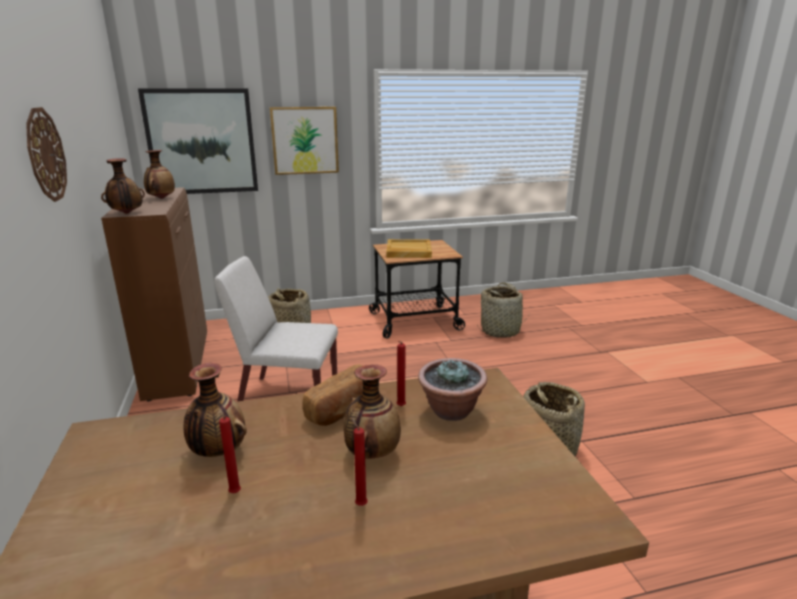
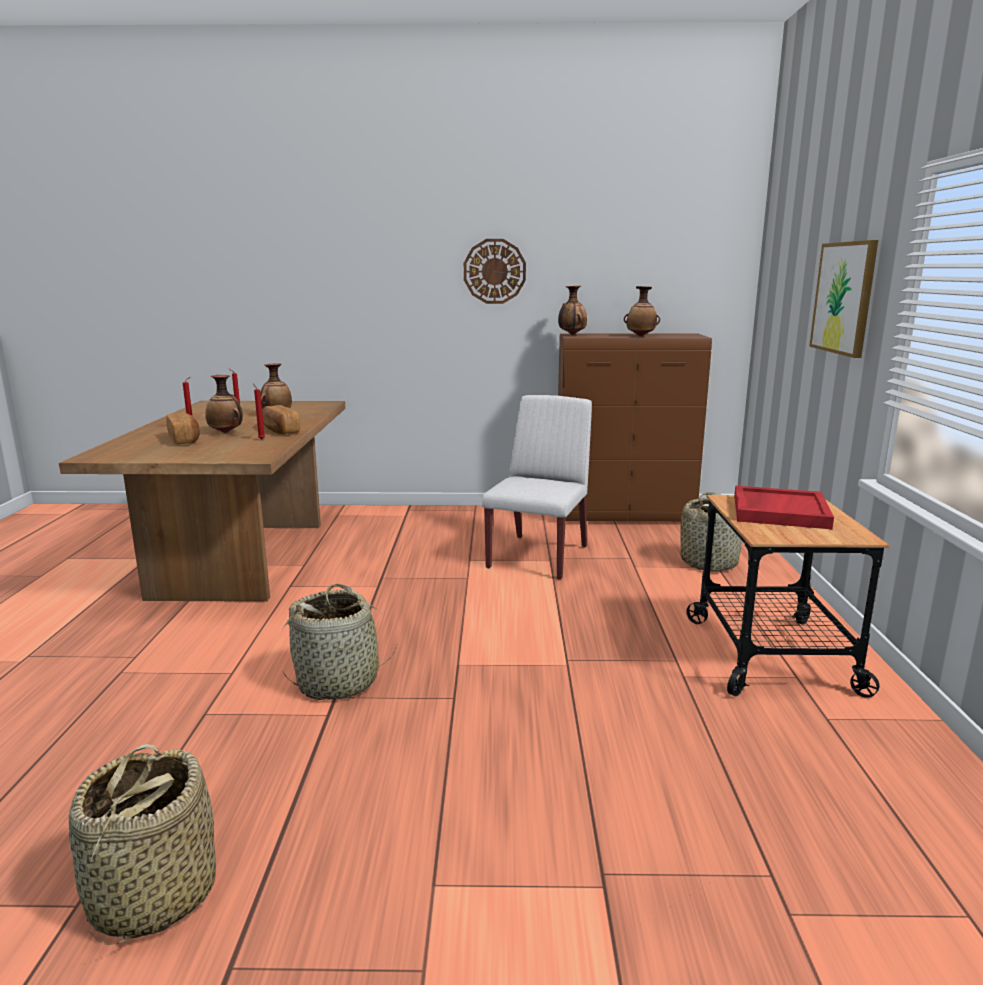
camera: 105 degrees right, 5 degrees down
picture [138,88,258,194] -> none
beige tray [386,239,432,258] -> red tray [734,486,834,529]
potted plant [418,358,487,421] -> none
basket [477,282,530,338] -> basket moved to [69,744,216,945]
none -> bread [166,412,200,445]

